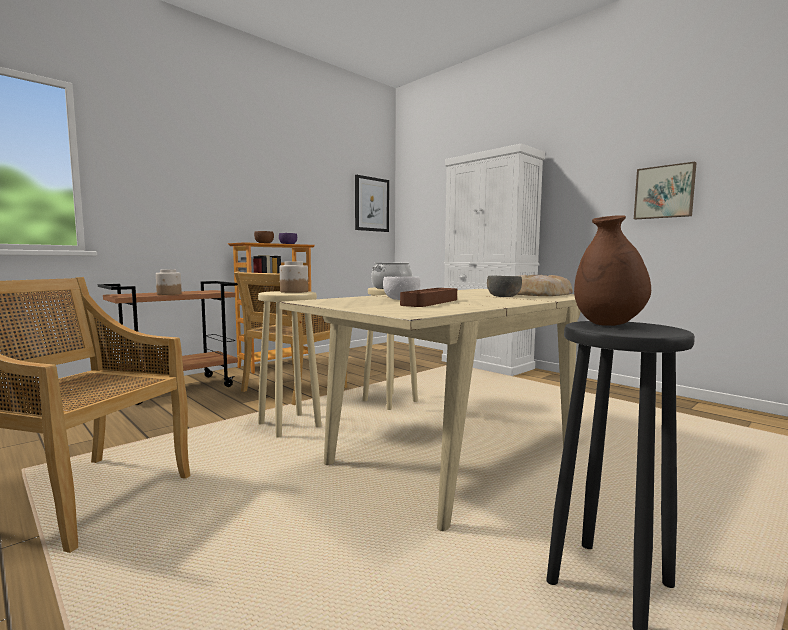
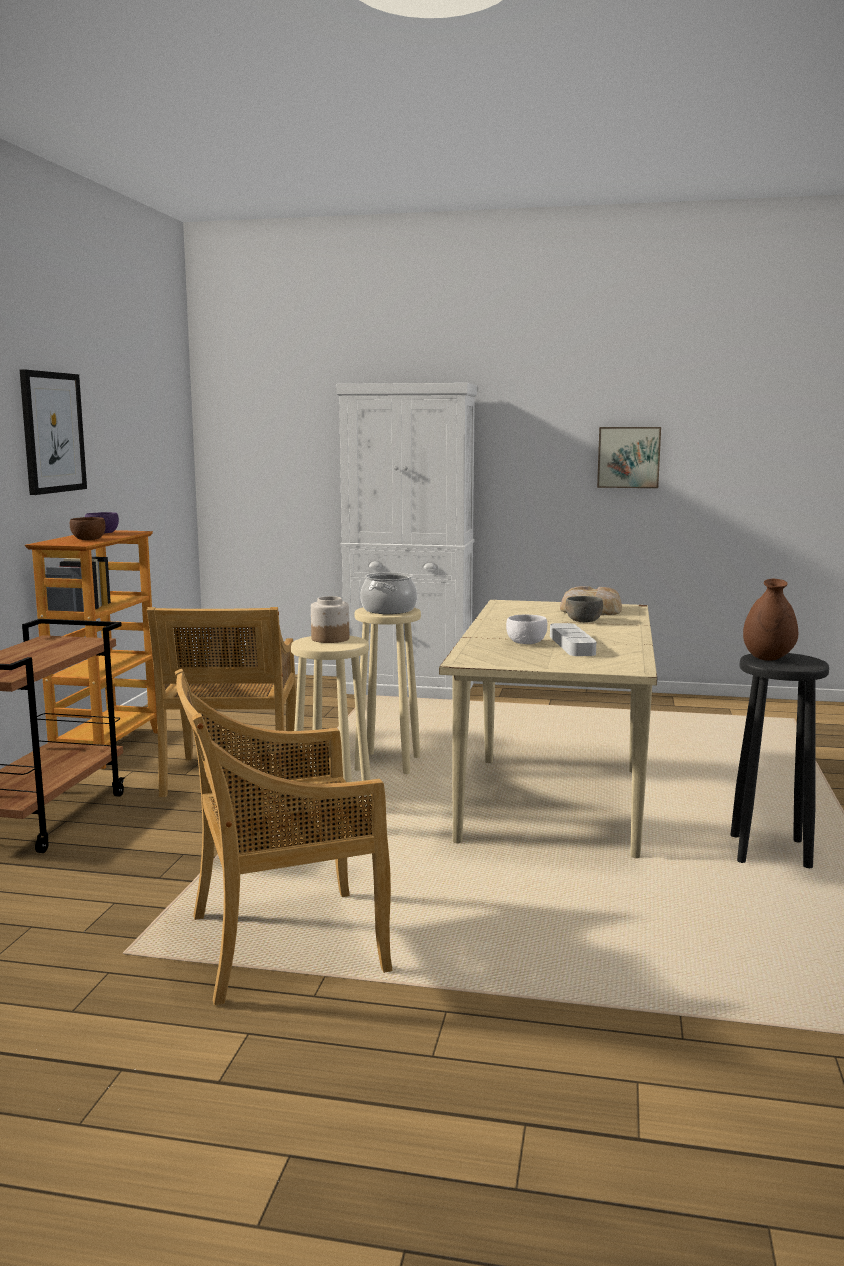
camera: 35 degrees left, 5 degrees up
jar [156,269,182,295] -> none
picture [355,175,389,232] -> picture moved to [20,370,87,495]
brown tray [400,288,457,307] -> grey tray [550,623,596,656]

